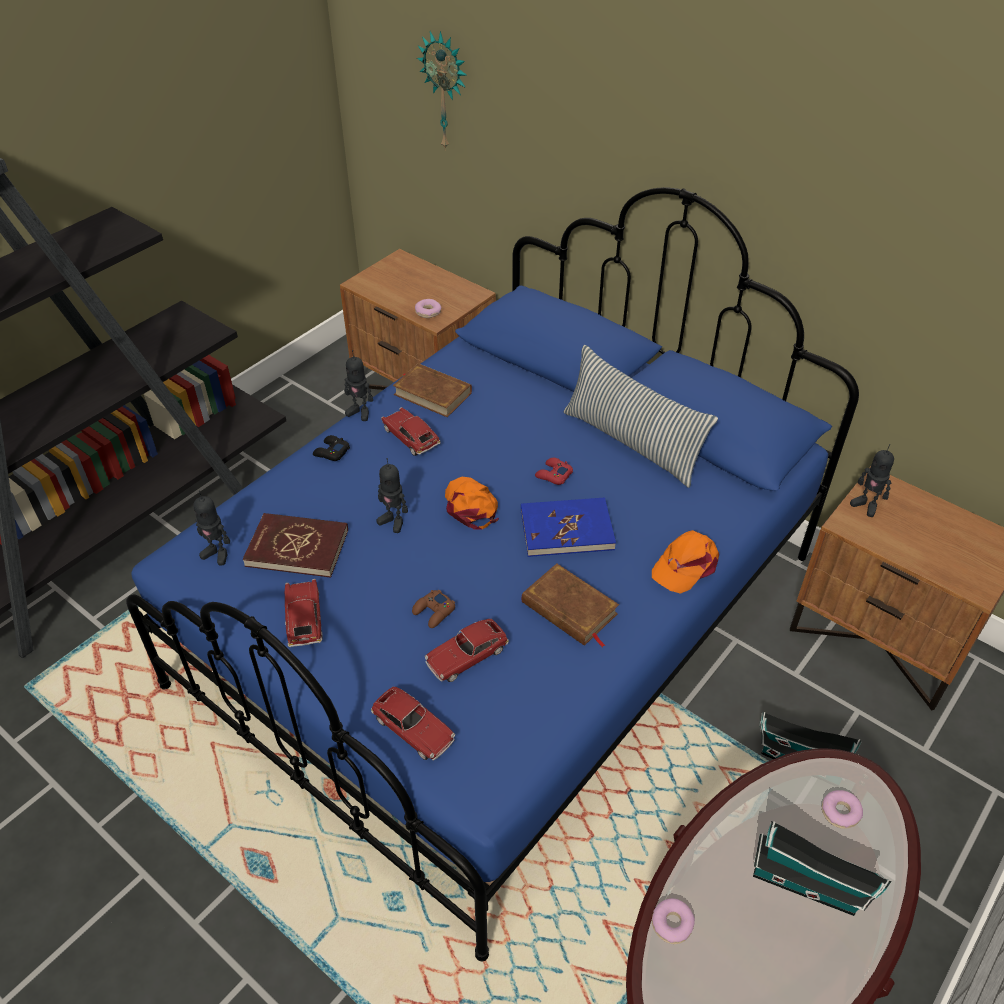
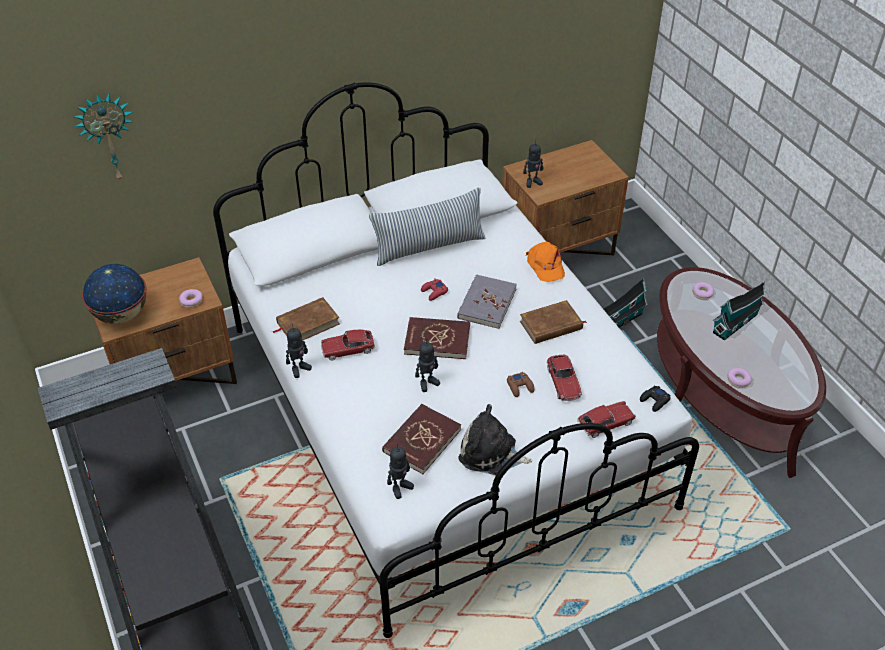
camera: 65 degrees left, 0 degrees up
blue bed [126,187,859,962] -> white bed [213,82,699,638]
toy car [285,579,322,647] -> plush toy [458,404,532,475]
black game controller [313,435,350,461] -> black game controller moved to [640,386,671,412]
orange cap [445,477,499,530] -> red book [404,317,470,359]
blue book [521,497,616,557] -> grey book [457,274,517,329]
none -> globe [82,264,147,324]

